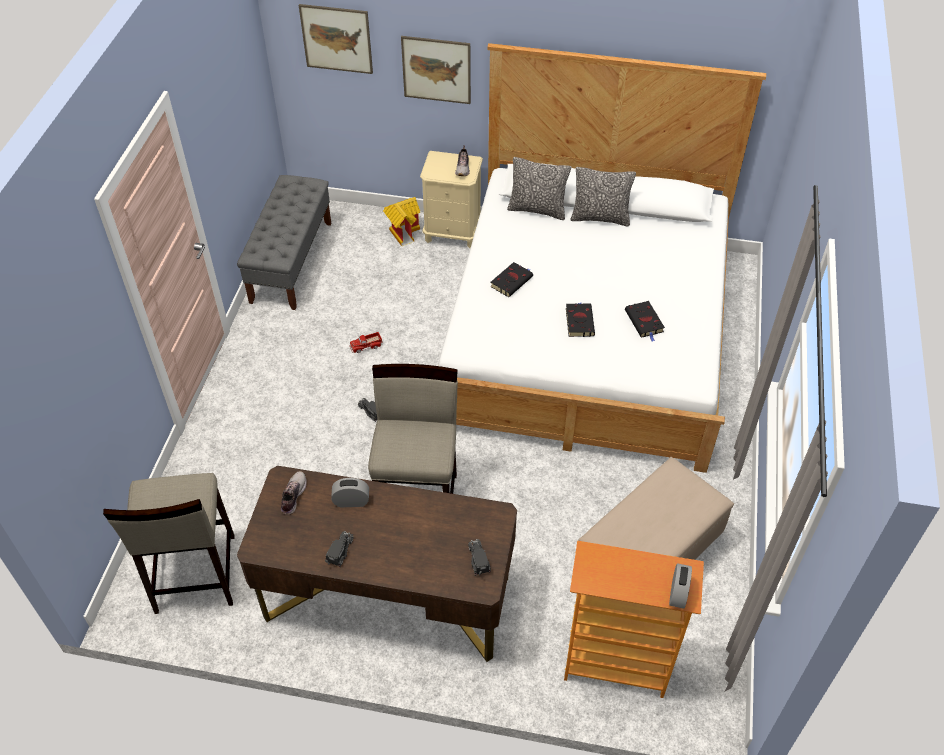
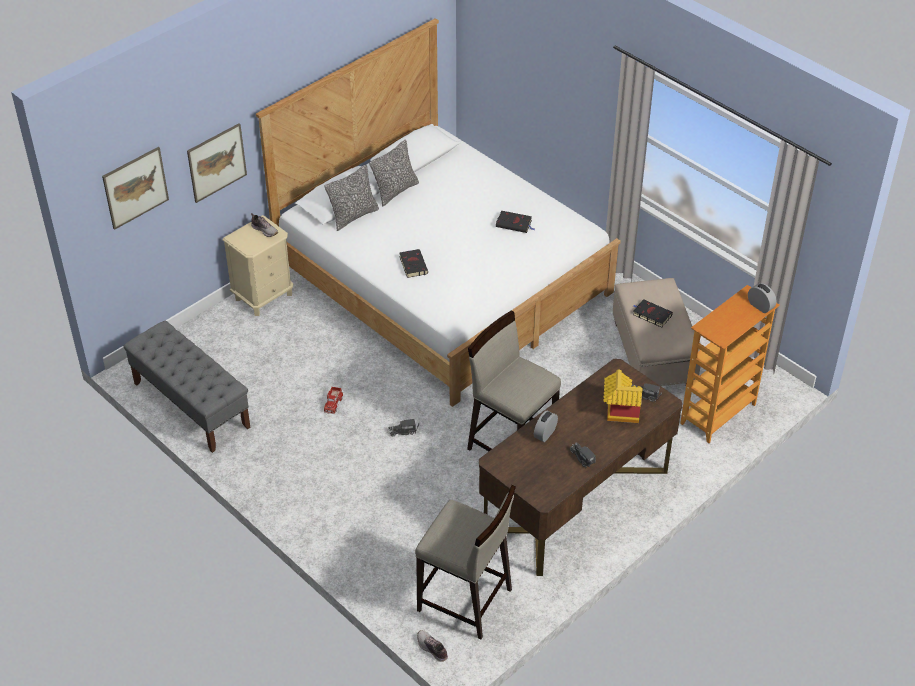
camera: 55 degrees left, 5 degrees down
shoe [281,471,307,515] -> shoe moved to [417,630,448,662]
toy house [383,197,420,246] -> toy house moved to [603,370,642,423]
black book [566,303,595,337] -> black book moved to [633,299,673,328]

